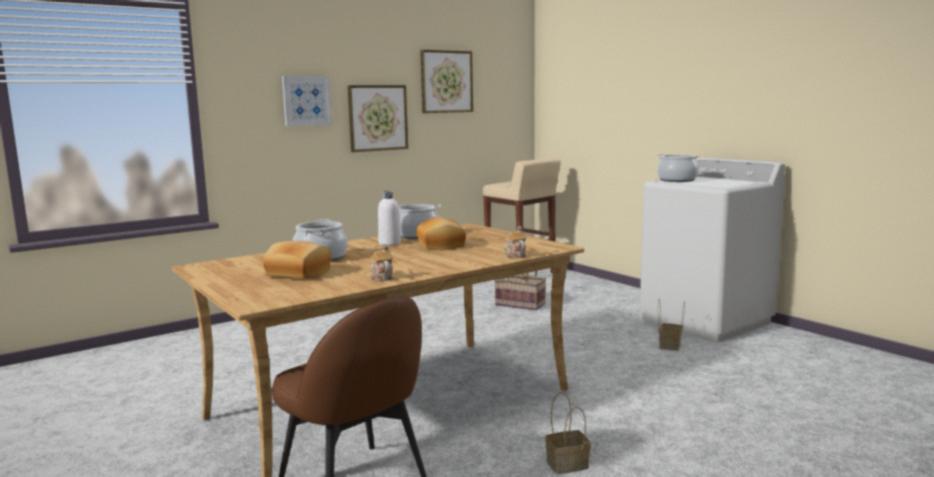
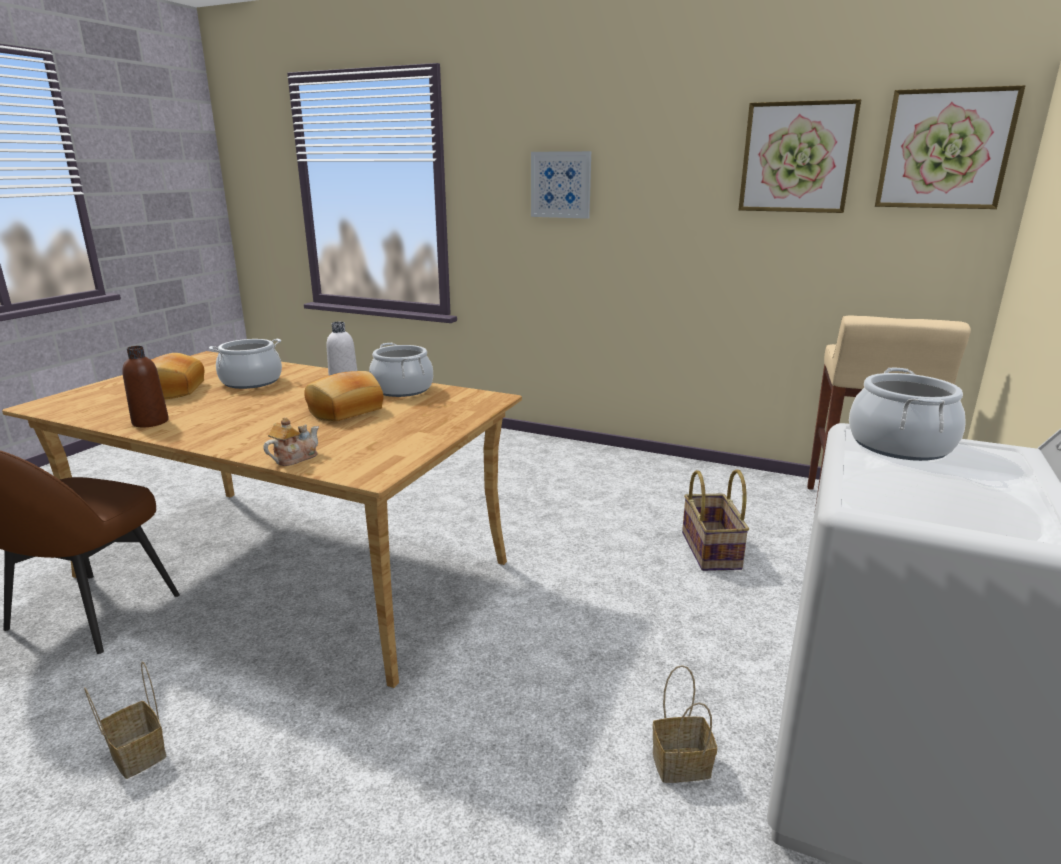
camera: 60 degrees right, 10 degrees up
picture [348,85,408,152] -> picture moved to [875,85,1025,209]
teapot [370,244,393,281] -> brown bottle [122,346,169,427]

